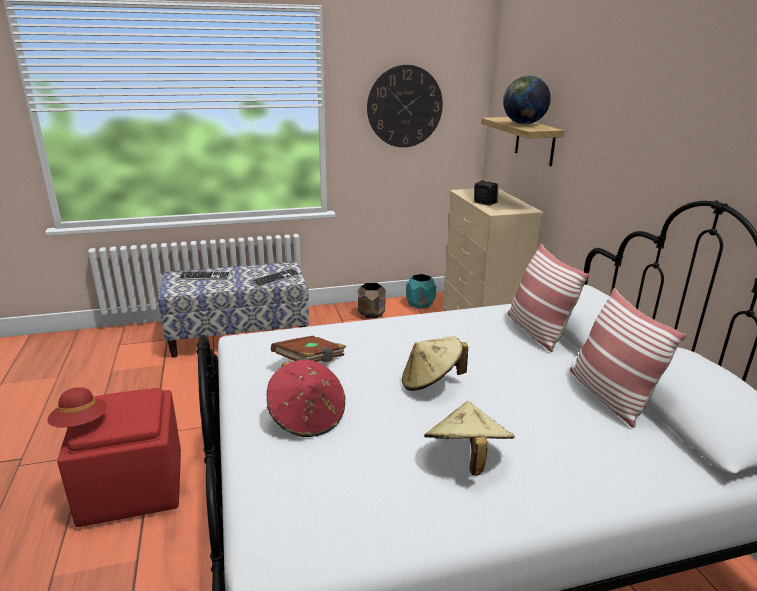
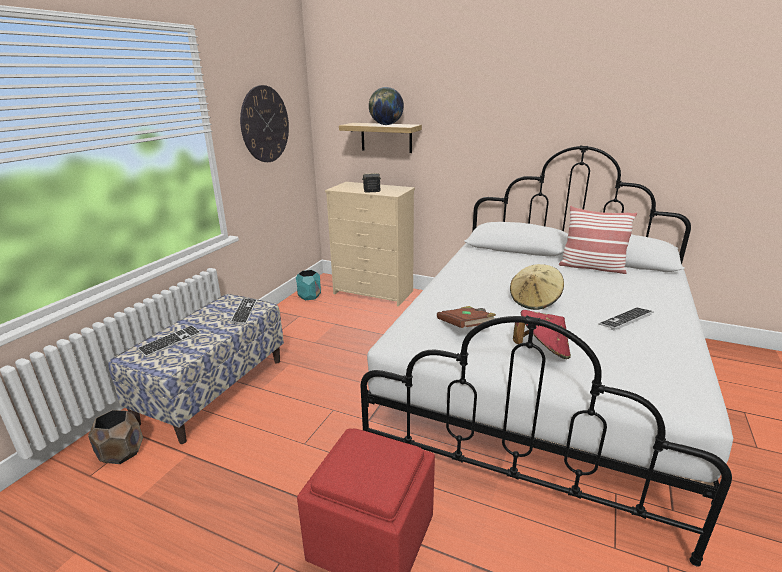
camera: 50 degrees left, 0 degrees up
red hat [47,387,107,428] -> none
brown planter [358,283,386,318] -> brown planter moved to [88,410,143,464]
beige hat [424,401,515,476] -> keyboard [598,307,654,331]
pillow [508,243,590,352] -> none

